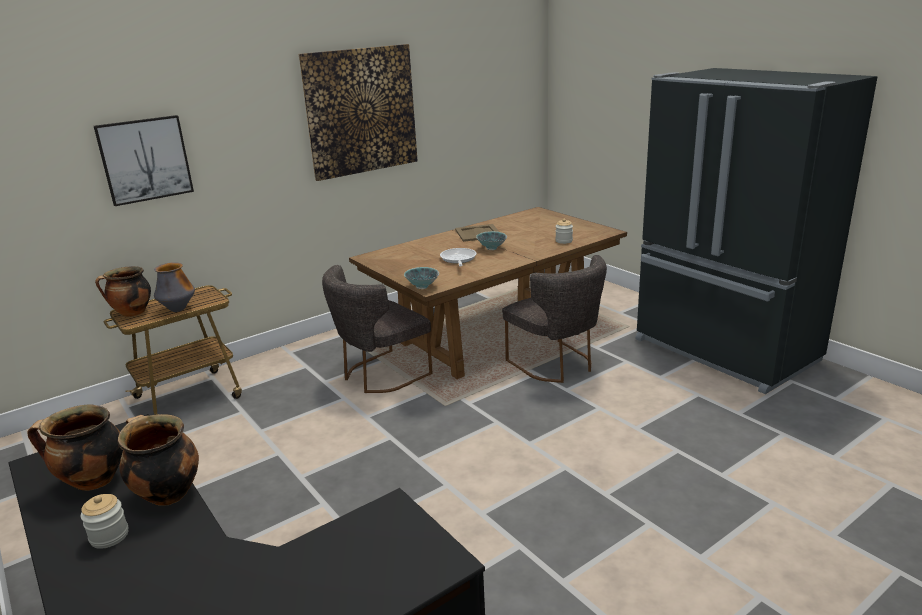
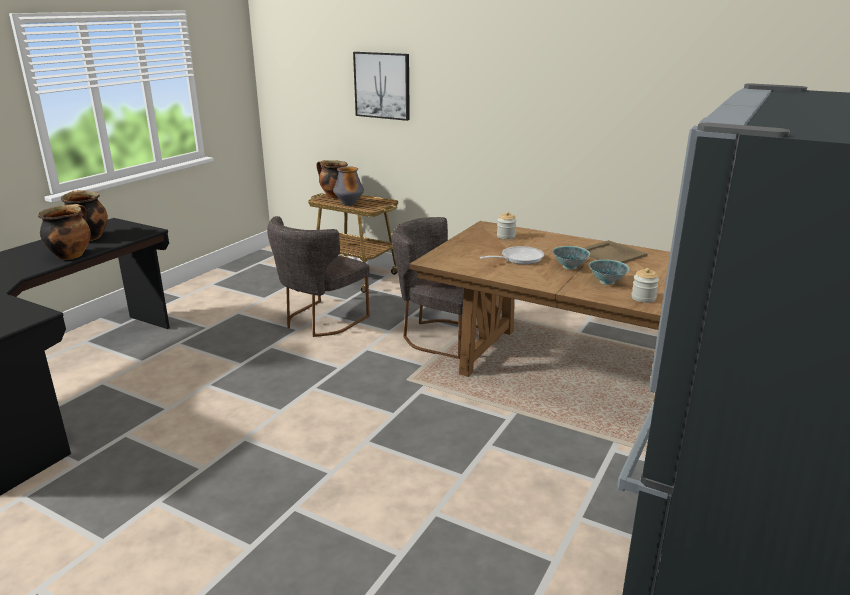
camera: 65 degrees right, 0 degrees up
jar [81,494,128,549] -> jar moved to [497,212,517,239]
picture [299,44,418,181] -> none
bowl [404,267,439,289] -> bowl moved to [589,260,629,285]
grey chair [502,255,607,383] -> grey chair moved to [267,216,370,337]

